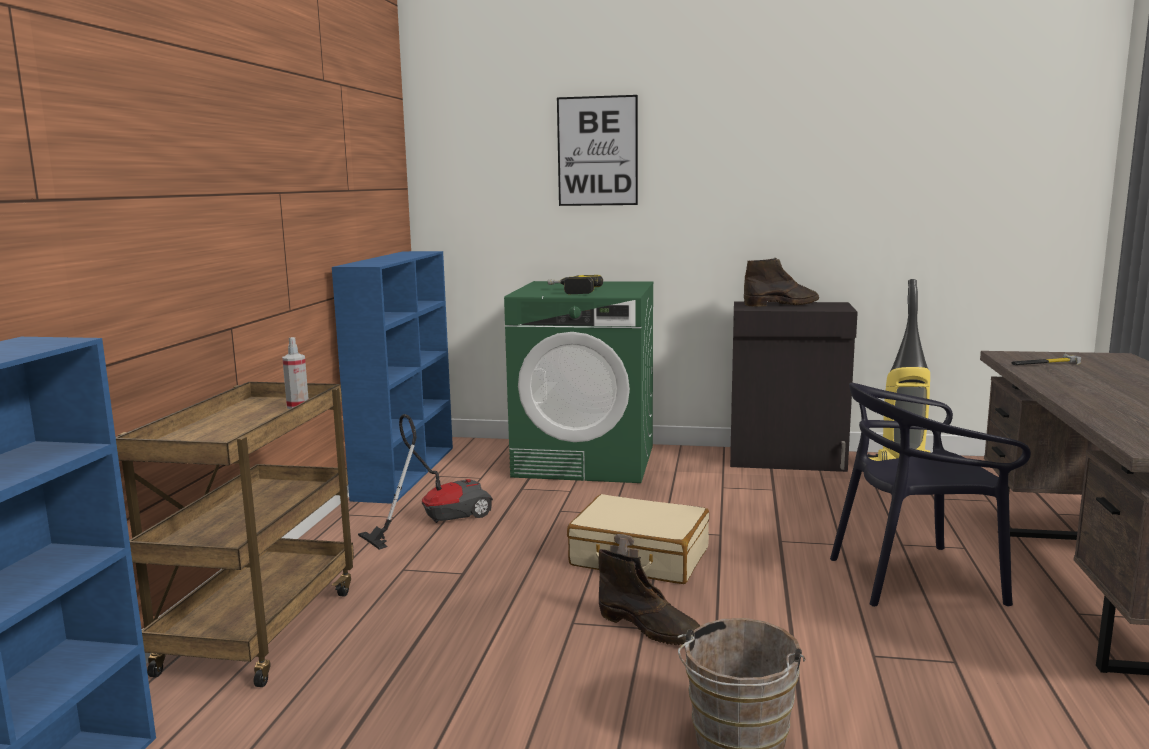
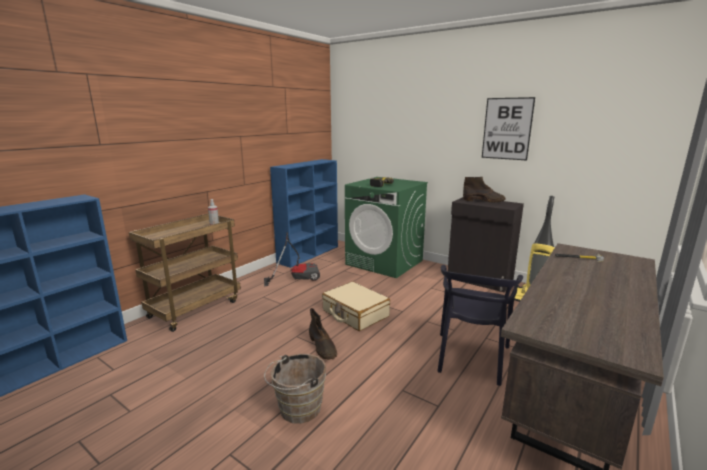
camera: 25 degrees right, 5 degrees up
picture [557,95,638,206] -> picture moved to [482,97,535,160]
black chair [830,383,1031,607] -> black chair turned 90 degrees counterclockwise [438,265,523,386]

